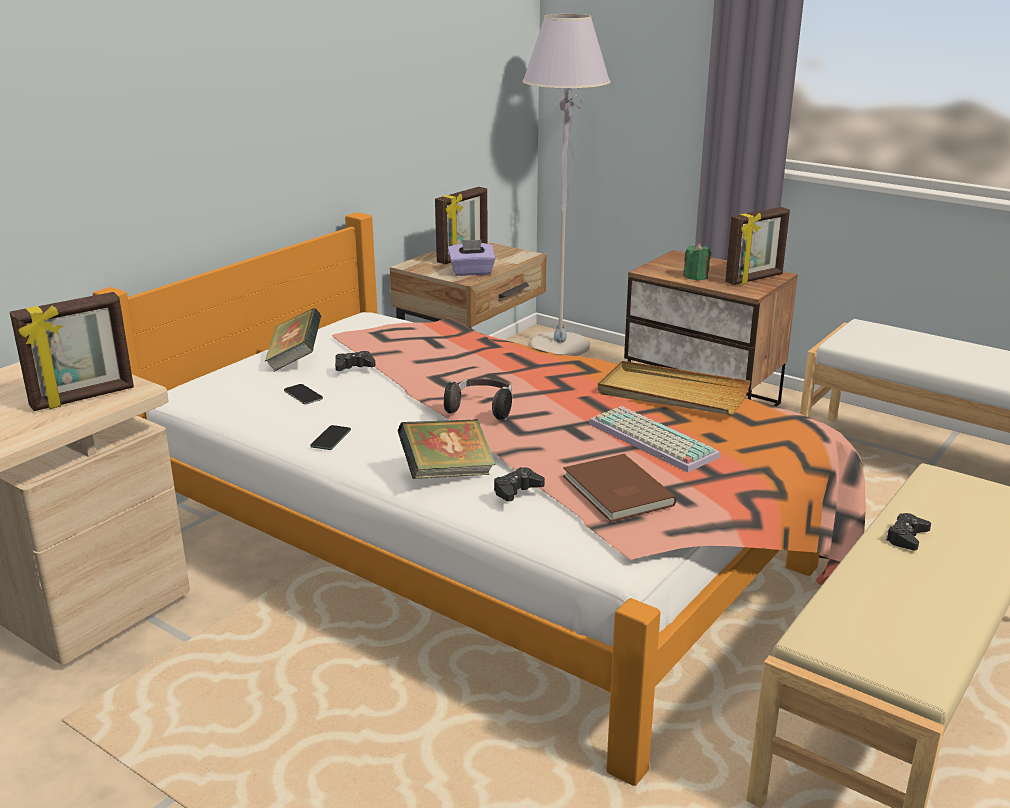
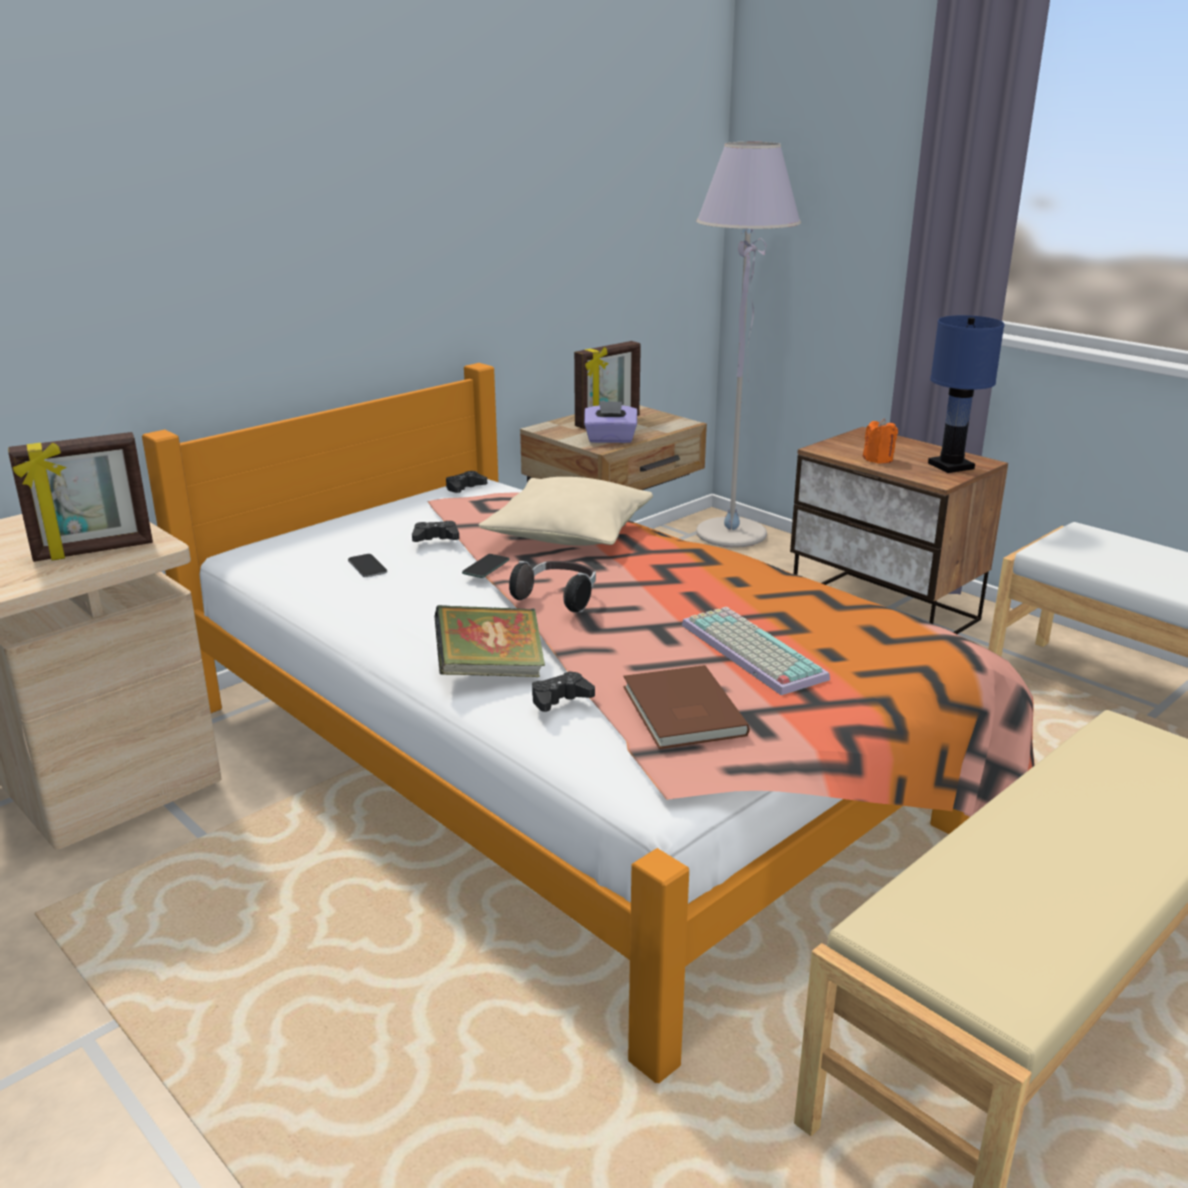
camera: 10 degrees right, 0 degrees up
book [265,308,321,372] -> none
phone [310,425,351,450] -> phone moved to [462,554,509,578]
beige tray [598,361,750,415] -> none
green candle [683,243,711,280] -> orange candle [863,418,898,463]
picture frame [725,207,790,285] -> blue table lamp [928,315,1005,473]
black game controller [886,513,931,550] -> black game controller moved to [446,471,487,493]
none -> beige pillow [479,477,653,546]

